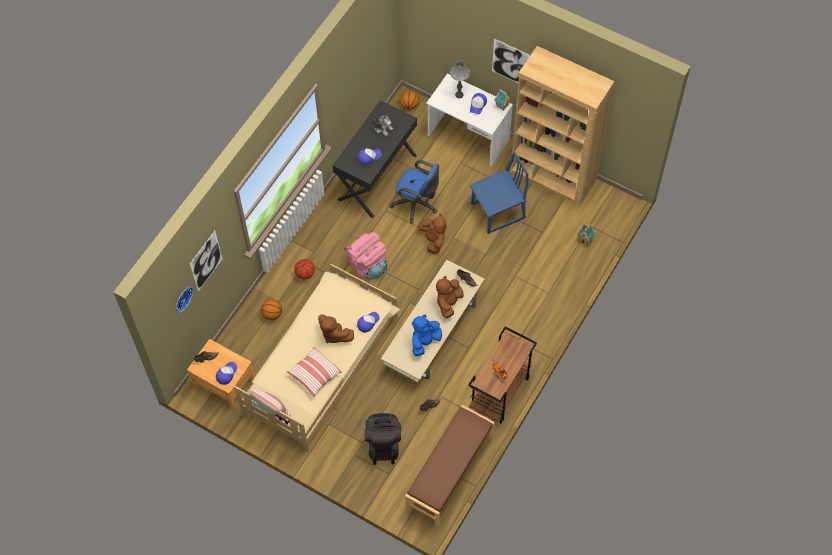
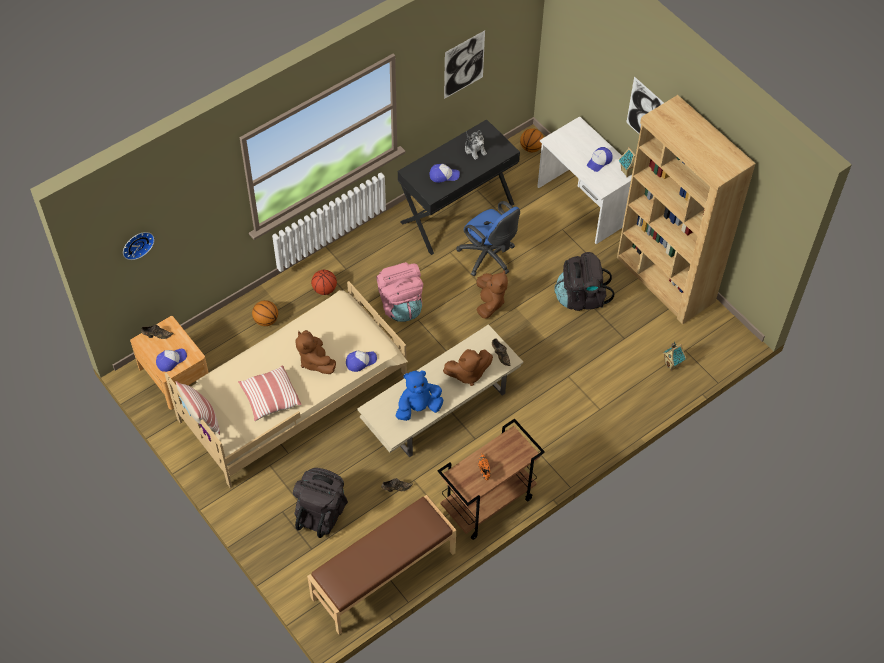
camera: 20 degrees right, 5 degrees down
picture [190,231,222,291] -> picture moved to [444,30,485,99]
brown plush toy [436,276,464,318] -> brown plush toy turned 150 degrees counterclockwise [443,349,493,386]
grey table lamp [450,60,470,99] -> none
blue chair [470,151,528,234] -> black backpack [555,252,614,311]

